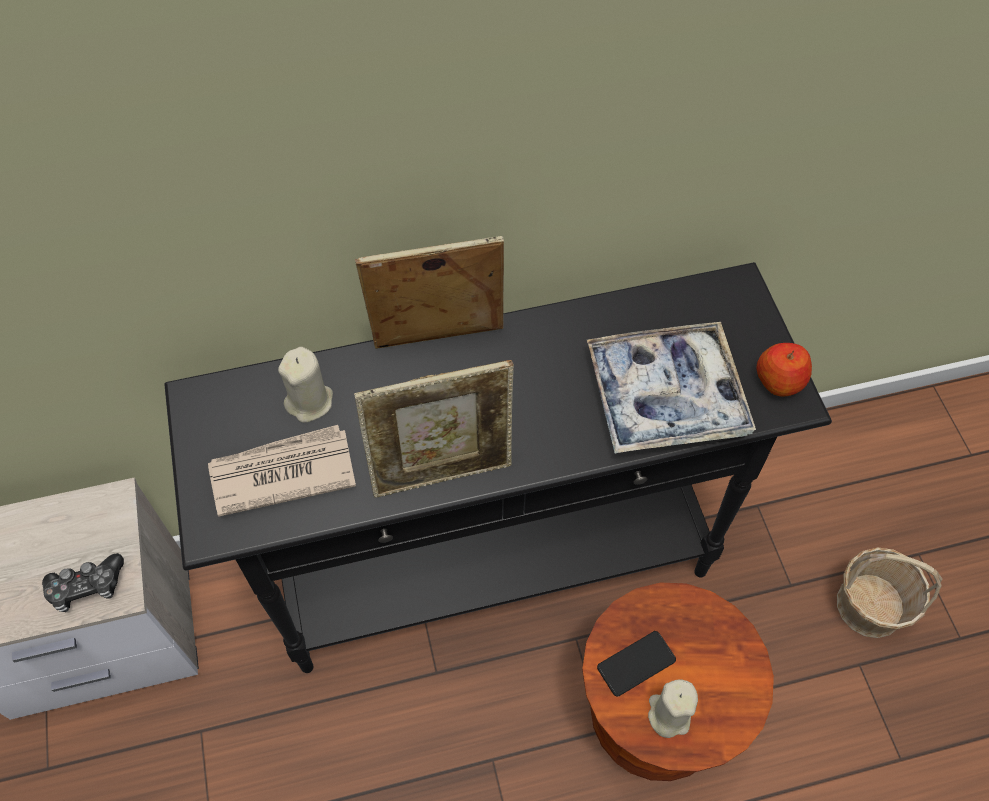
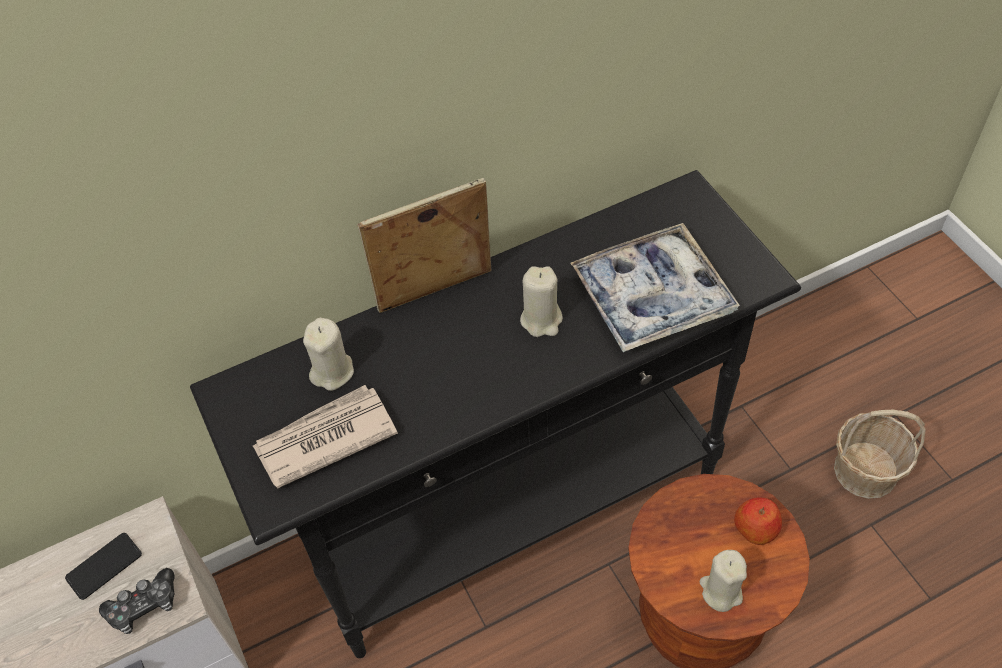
camera: 10 degrees left, 5 degrees down
picture frame [354,360,514,498] -> none
phone [597,631,676,696] -> phone moved to [65,533,142,600]
apple [757,343,812,397] -> apple moved to [734,498,782,545]
none -> beige candle [520,266,563,337]

